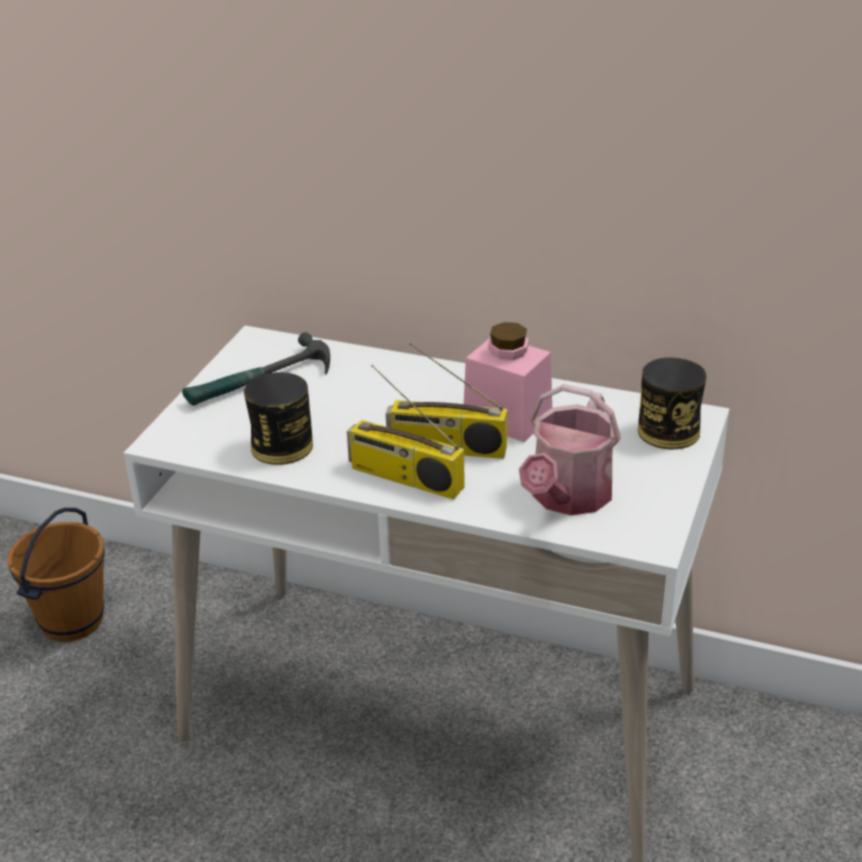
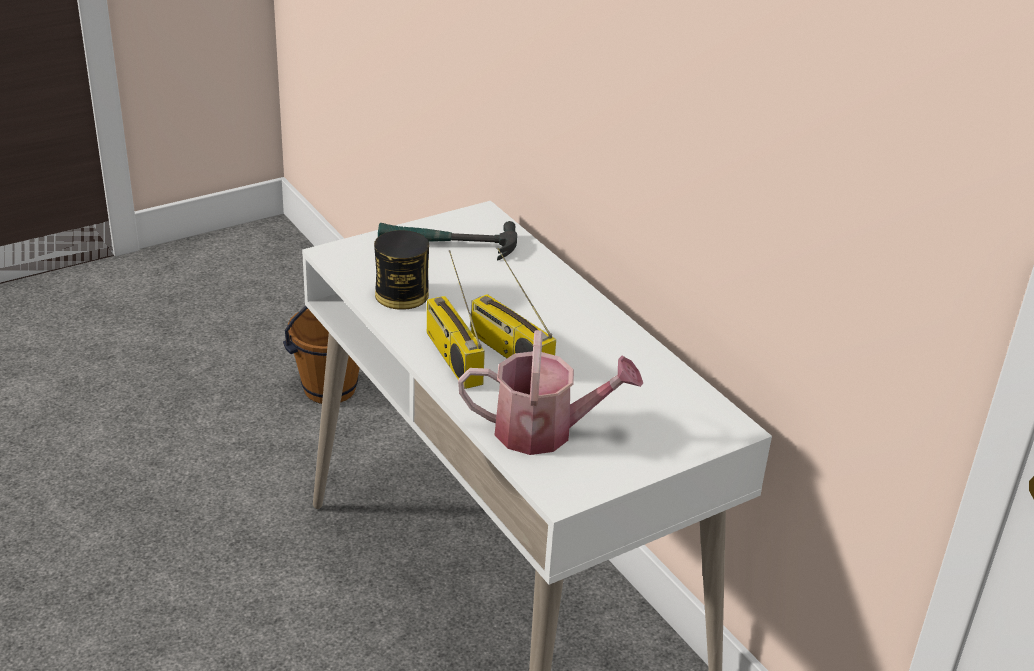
camera: 35 degrees right, 0 degrees up
pink jar [464,322,552,442] -> none
watering can [519,384,621,516] -> watering can turned 150 degrees counterclockwise [458,330,643,455]
can [638,357,707,449] -> none

